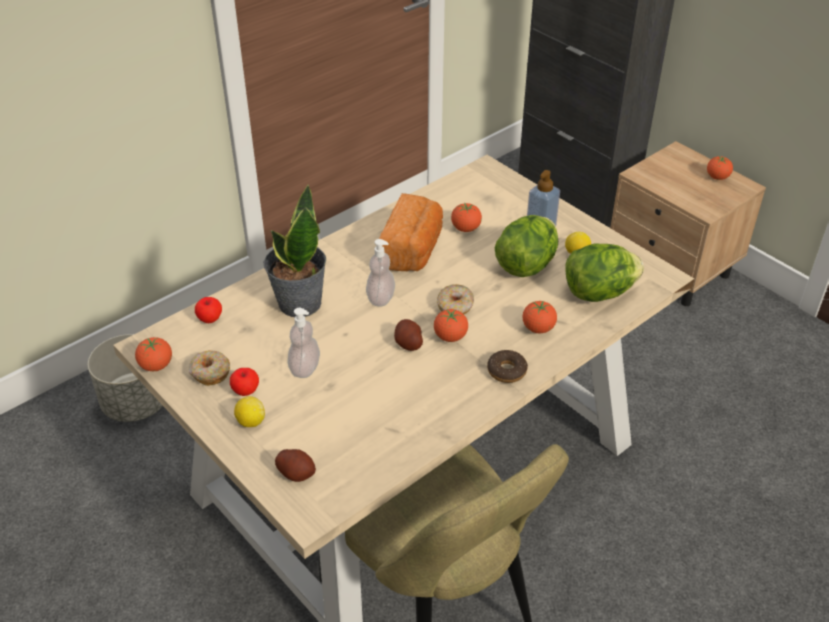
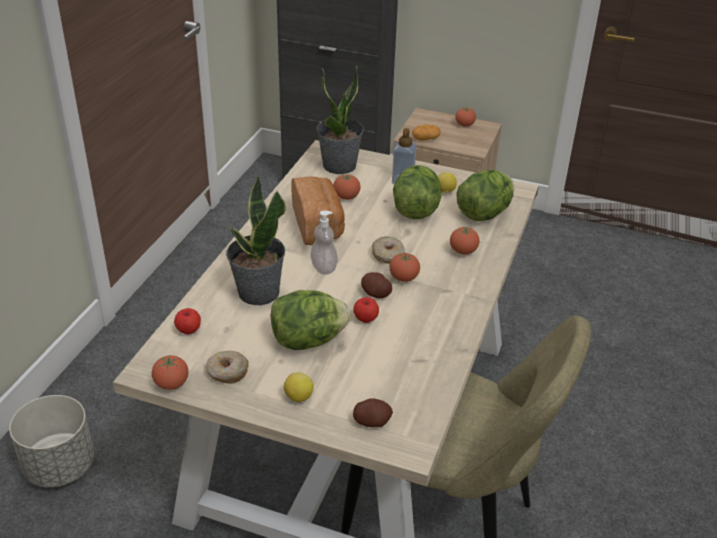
camera: 30 degrees left, 5 degrees down
apple [230,368,259,396] -> apple moved to [353,297,379,323]
soap dispenser [288,308,320,378] -> lettuce [271,290,350,350]
donut [487,350,528,383] -> none
none -> potted plant [316,65,364,174]
none -> potato [412,124,441,140]

